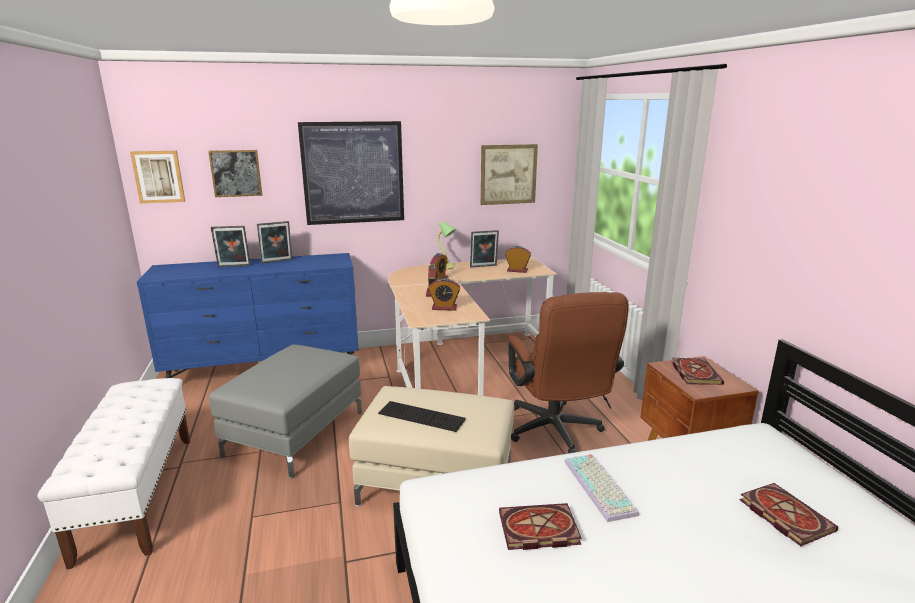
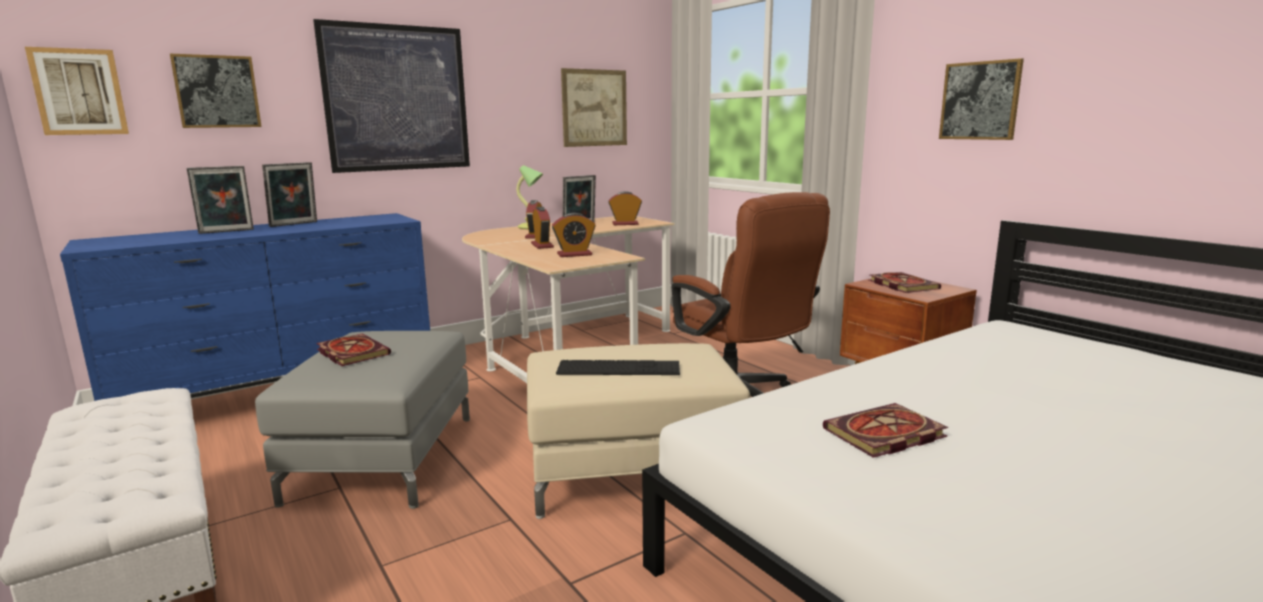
camera: 20 degrees left, 5 degrees down
keyboard [564,454,639,522] -> none
book [739,483,838,546] -> book moved to [316,333,391,366]
none -> picture [939,58,1024,140]

